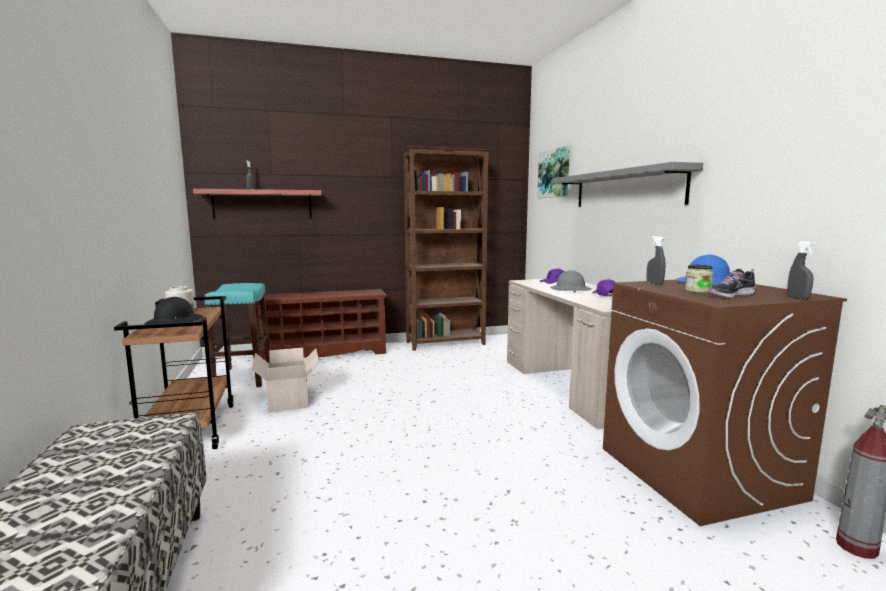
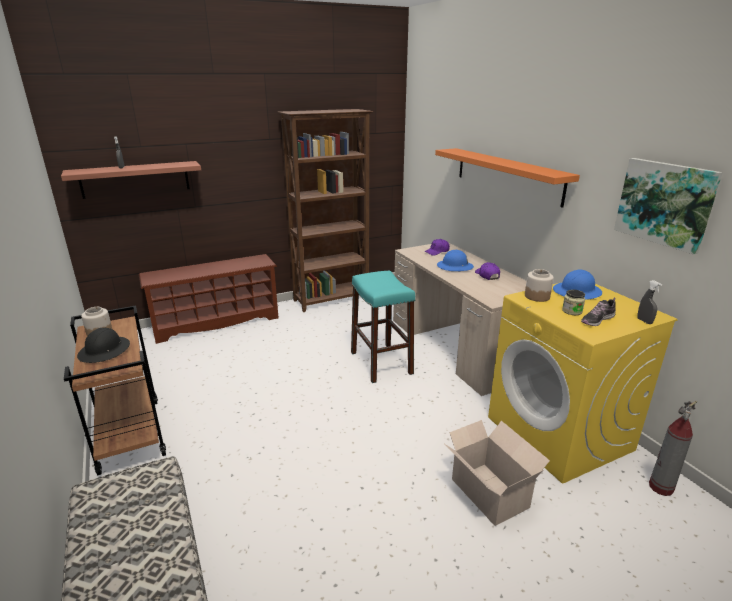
camera: 10 degrees left, 15 degrees up
turquoise stool [205,283,270,387] -> turquoise stool moved to [351,271,415,383]
cardboard box [252,348,319,412] -> cardboard box moved to [445,420,550,526]
picture [537,146,570,198] -> picture moved to [614,158,723,255]
grey hard hat [550,270,592,292] -> blue hard hat [437,250,474,272]
grey shelf [552,162,703,207] -> orange shelf [435,148,580,208]
brown washing machine [603,280,847,526] -> yellow washing machine [488,283,678,484]
grey spray bottle [647,236,665,285] -> jar [525,269,554,302]

